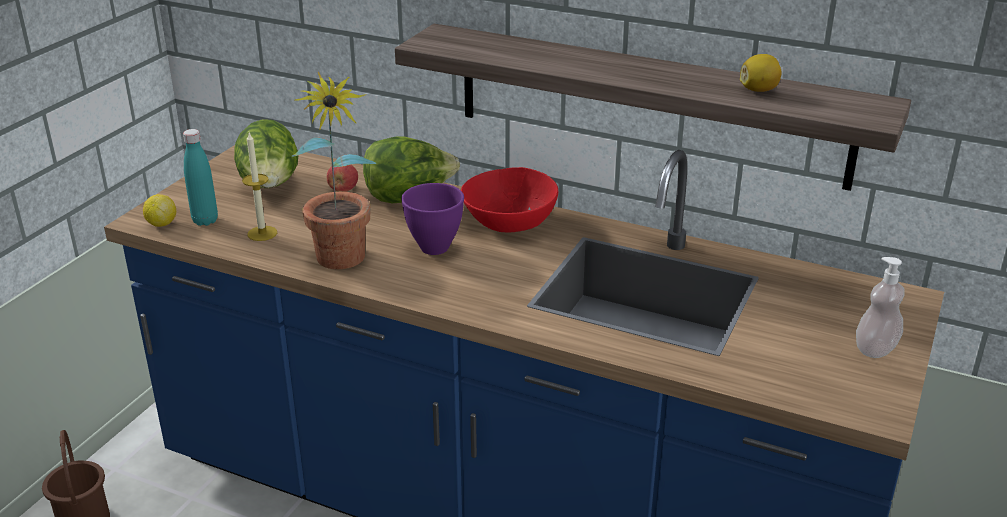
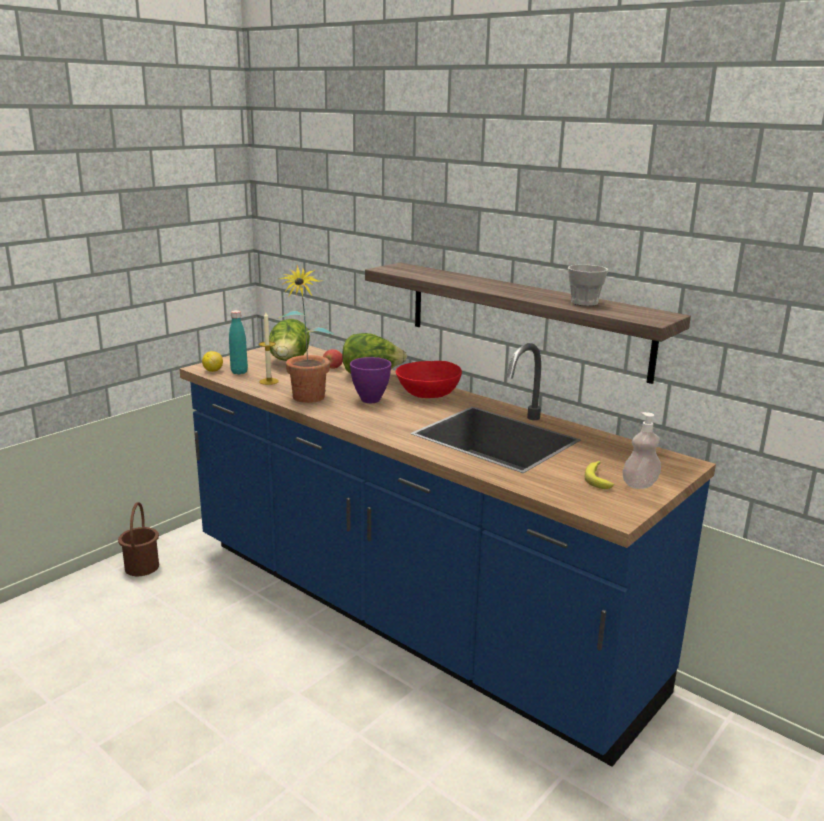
camera: 15 degrees right, 10 degrees down
lemon [740,54,781,92] -> cup [568,265,608,306]
none -> banana [585,460,614,489]

